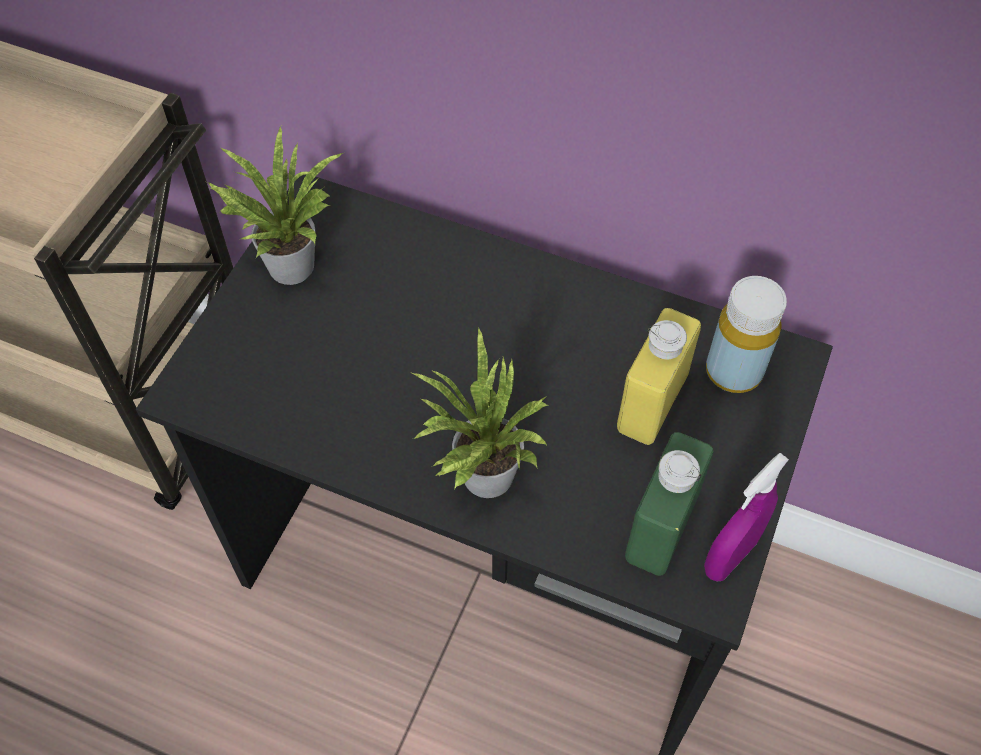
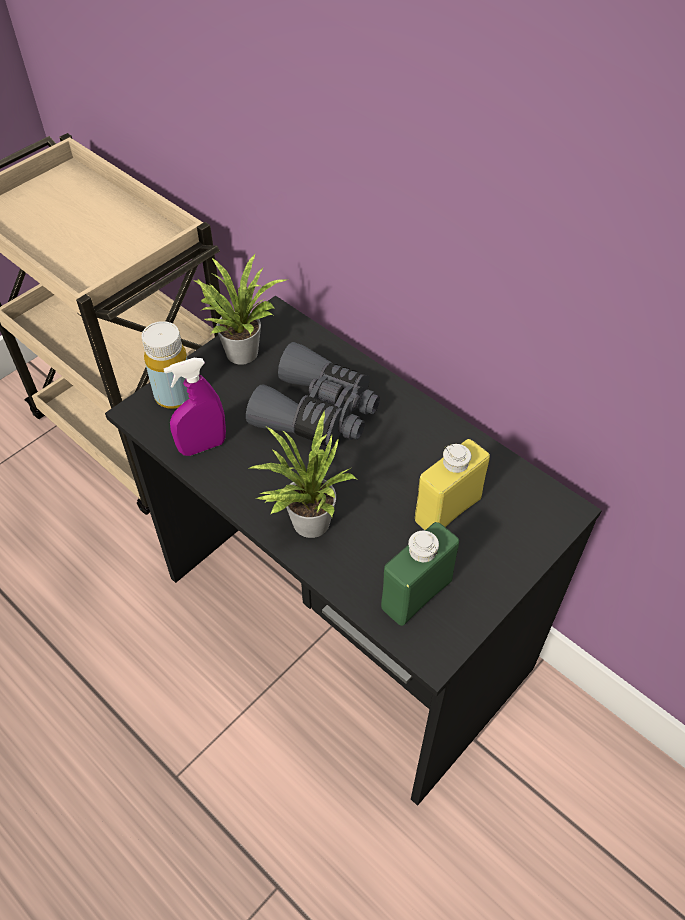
camera: 20 degrees right, 5 degrees down
purple spray bottle [704,453,789,581] -> purple spray bottle moved to [163,358,226,456]
yellow bottle [706,276,787,393] -> yellow bottle moved to [141,321,189,409]
none -> grey binoculars [246,342,380,447]

